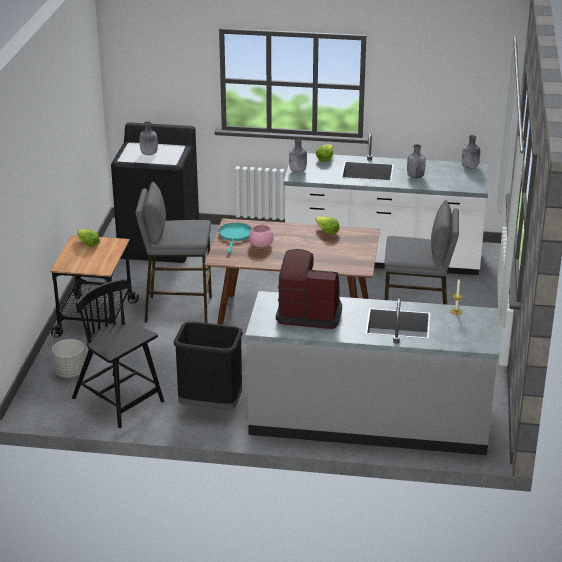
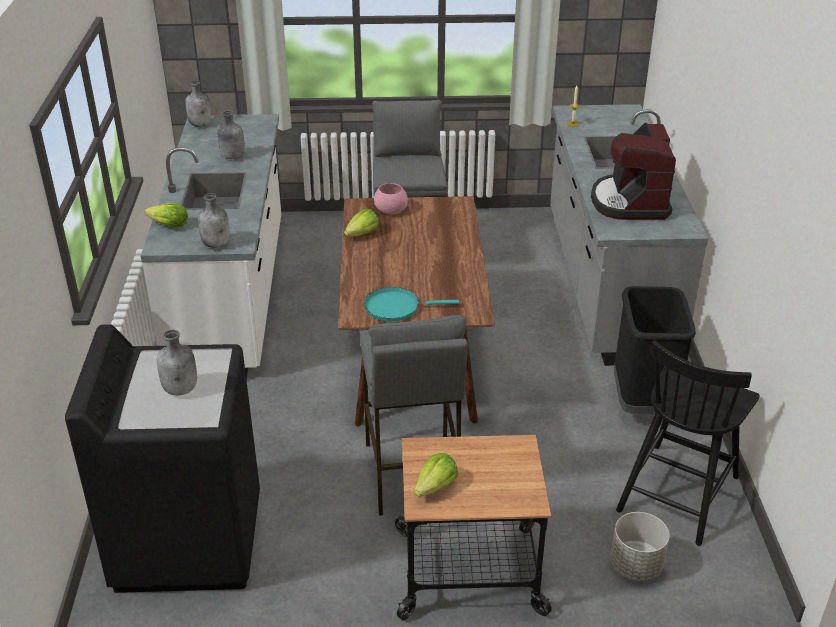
camera: 100 degrees left, 5 degrees up
pink bowl [249,225,274,248] -> pink bowl moved to [374,183,408,215]

